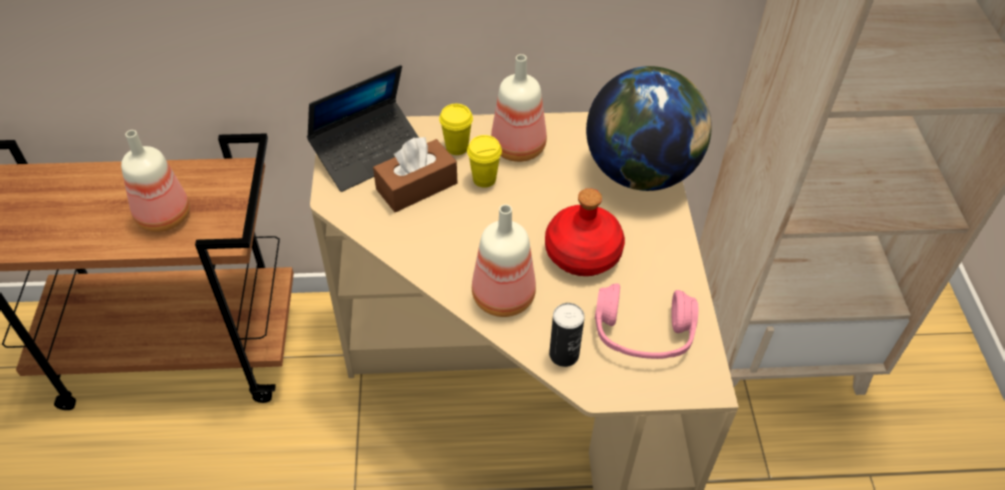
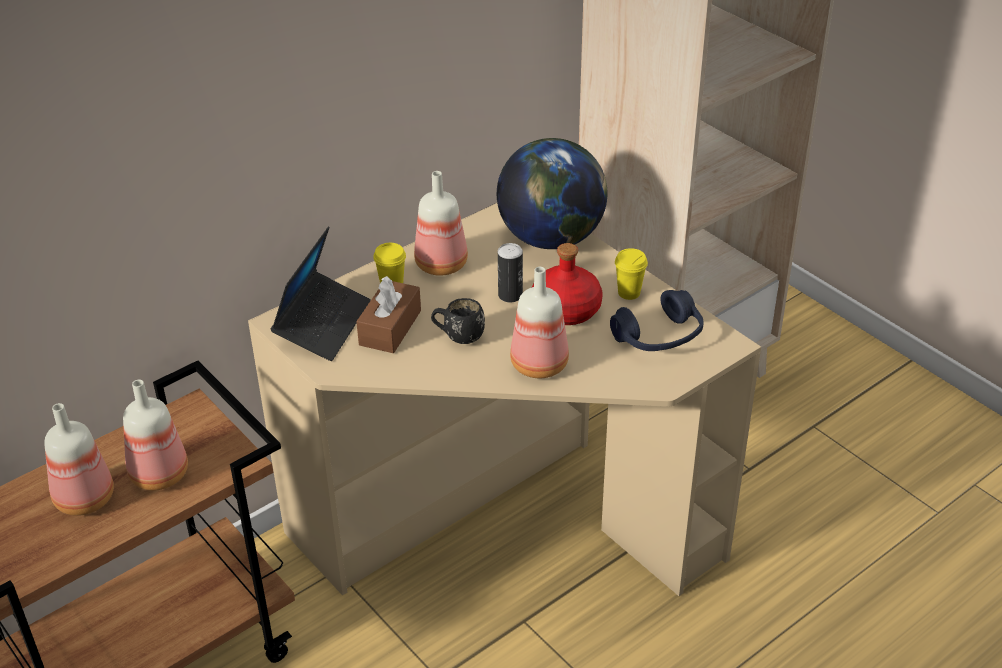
camera: 35 degrees left, 10 degrees down
yellow cup [467,135,502,188] -> yellow cup moved to [615,248,648,300]
can [549,303,585,367] -> can moved to [498,243,523,302]
pink headphones [595,283,698,359] -> blue headphones [610,290,703,351]
none -> bottle [44,403,114,516]
none -> black mug [431,298,485,344]

